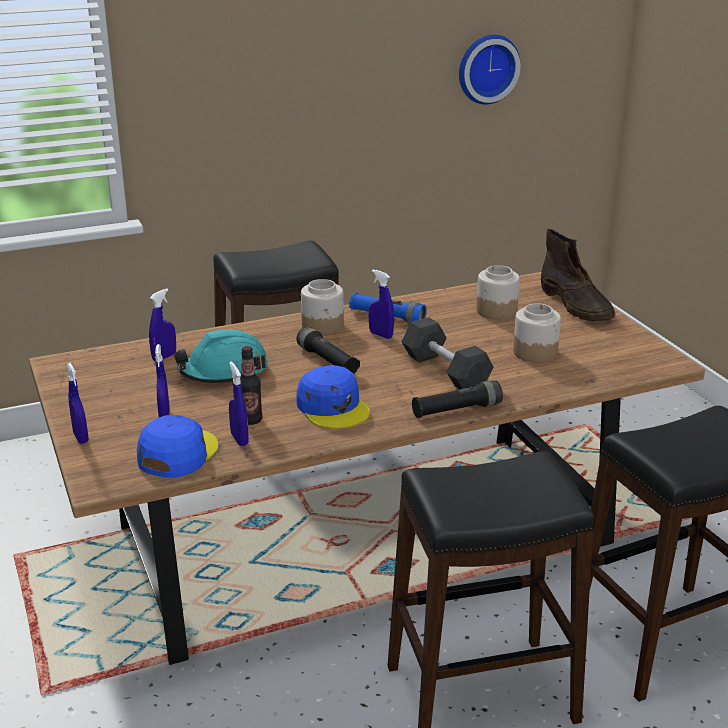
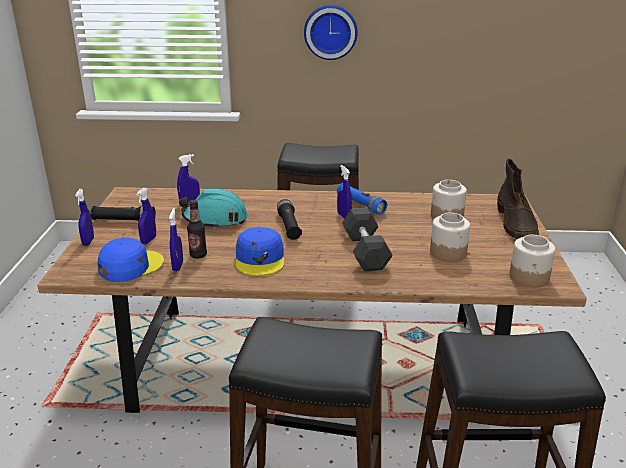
camera: 25 degrees right, 0 degrees up
jar [301,279,344,335] -> jar moved to [509,234,556,287]
black flashlight [412,380,503,418] -> black flashlight moved to [90,206,156,221]
wall clock [459,35,520,105] -> wall clock moved to [304,5,358,60]

